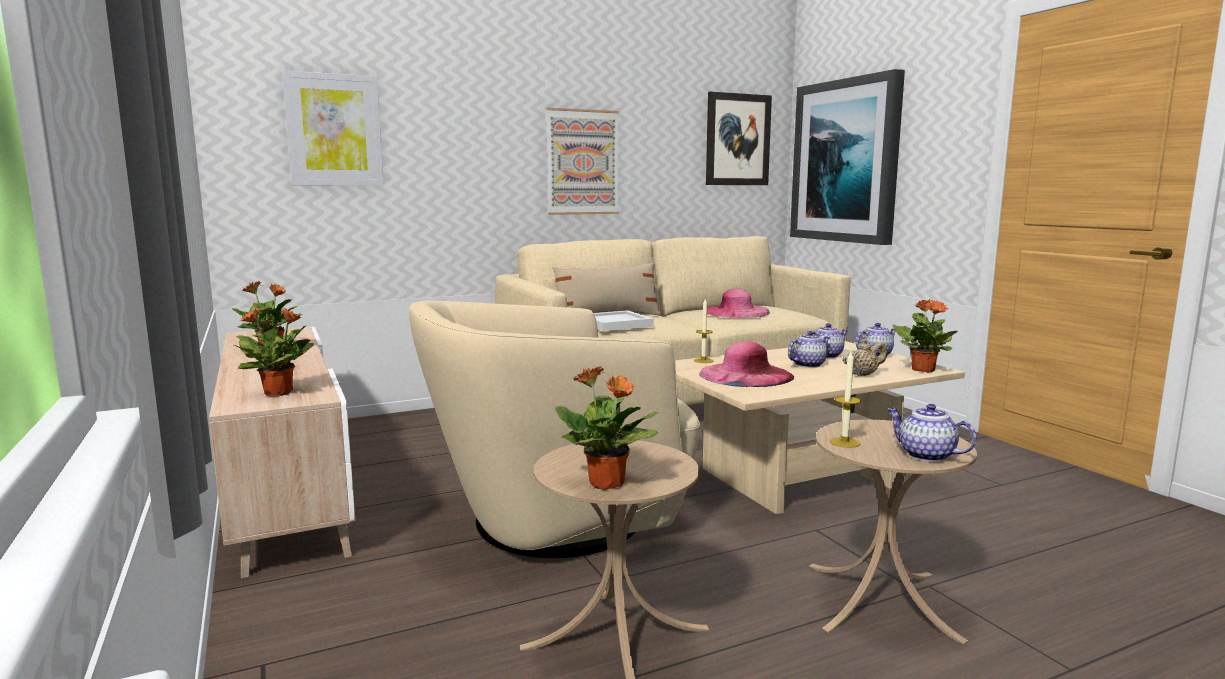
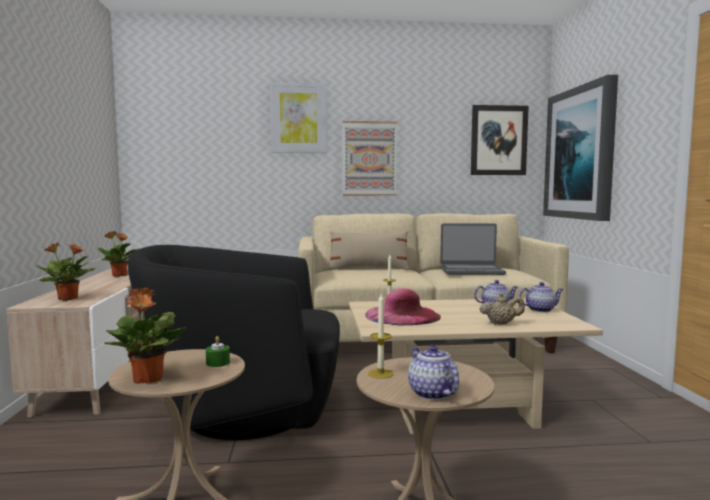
camera: 20 degrees right, 5 degrees down
picture [282,70,384,186] -> picture moved to [270,82,327,153]
beige armchair [409,301,700,558] -> black armchair [128,245,340,440]
white tray [594,310,654,331] -> none
pink hat [707,289,770,318] -> laptop [440,224,506,275]
teapot [788,331,830,368] -> none
potted plant [892,299,957,372] -> none
none -> green candle [206,336,230,367]

